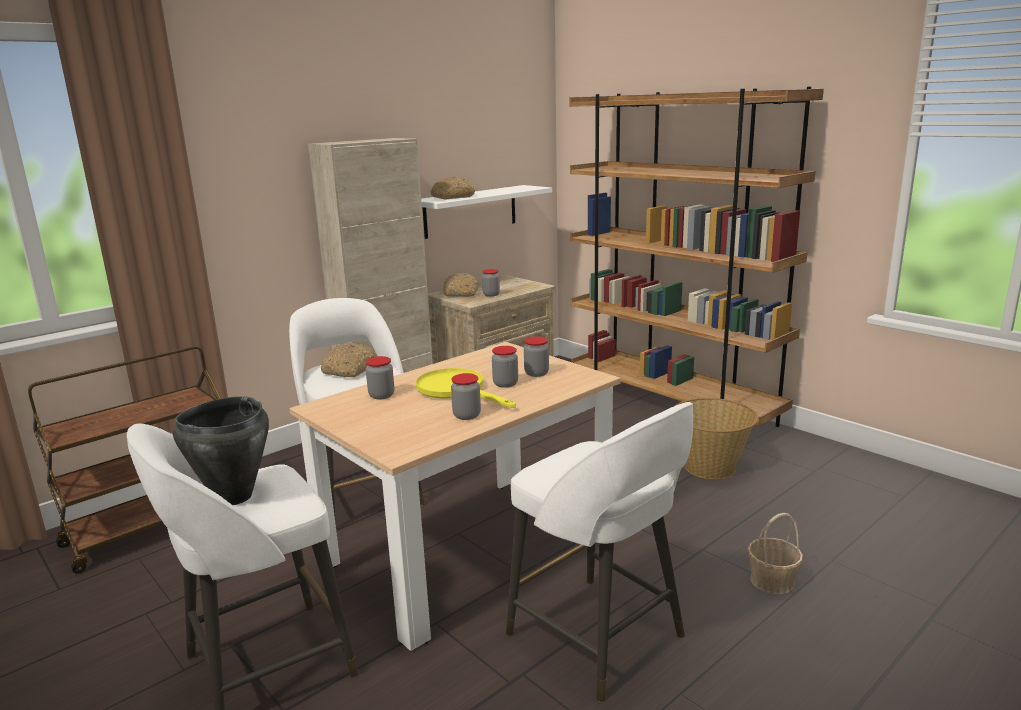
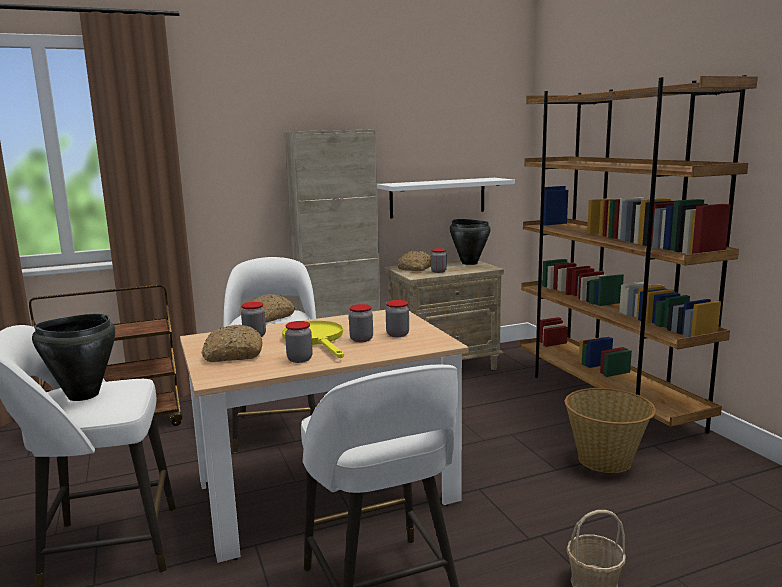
camera: 20 degrees right, 5 degrees down
bread [430,176,475,199] -> bread moved to [201,325,262,362]
none -> black cooking pot [450,219,490,265]

